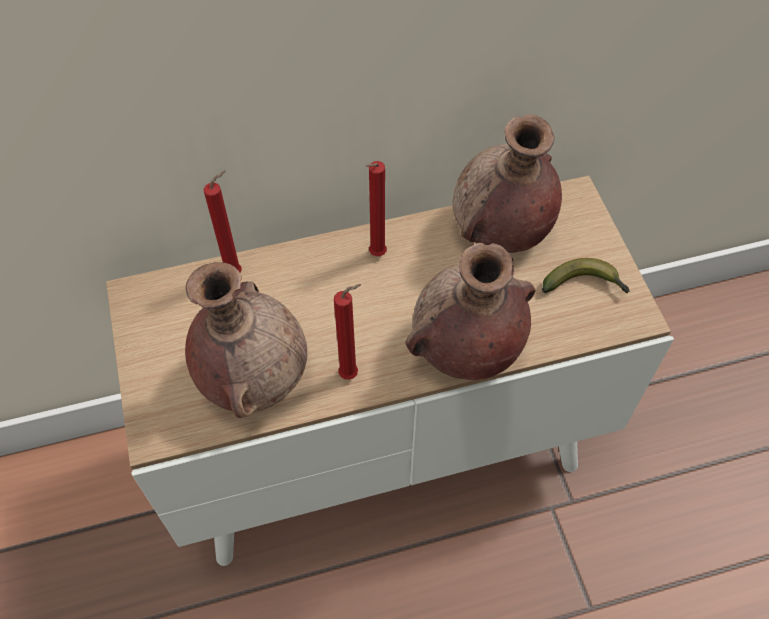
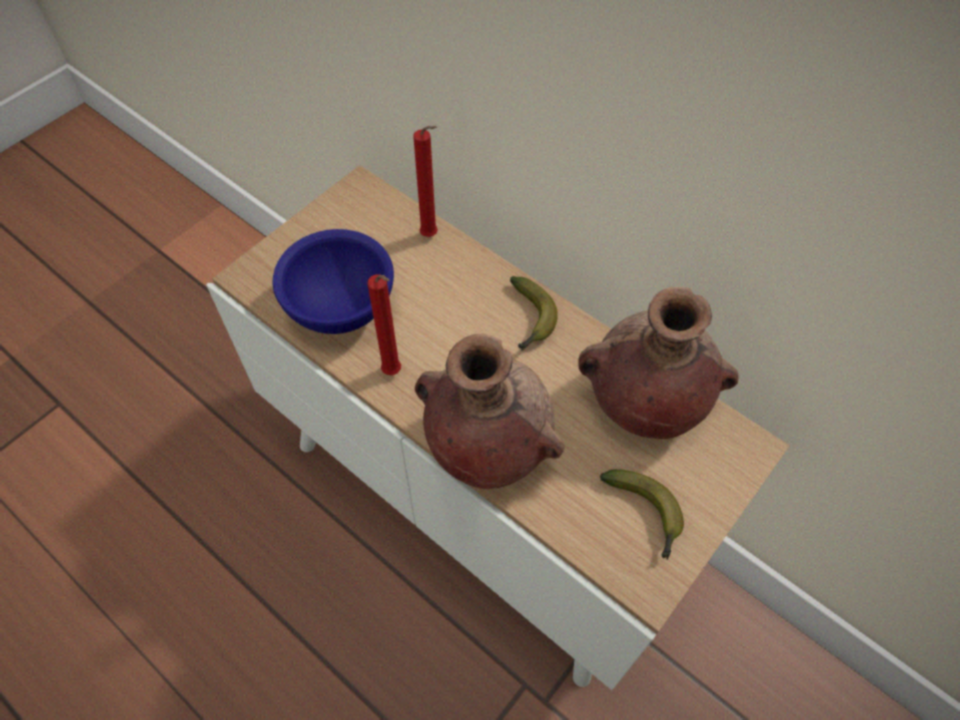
camera: 55 degrees right, 0 degrees up
brown vase [185,262,307,418] -> blue bowl [272,229,394,334]
red candle [366,161,387,256] -> banana [510,276,558,351]

